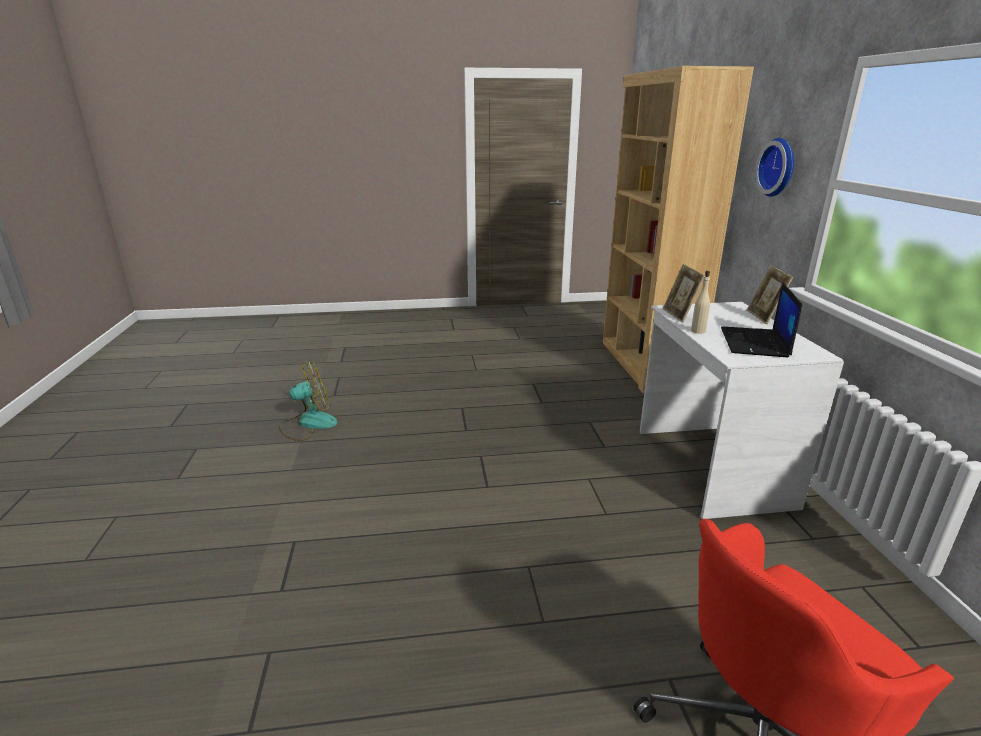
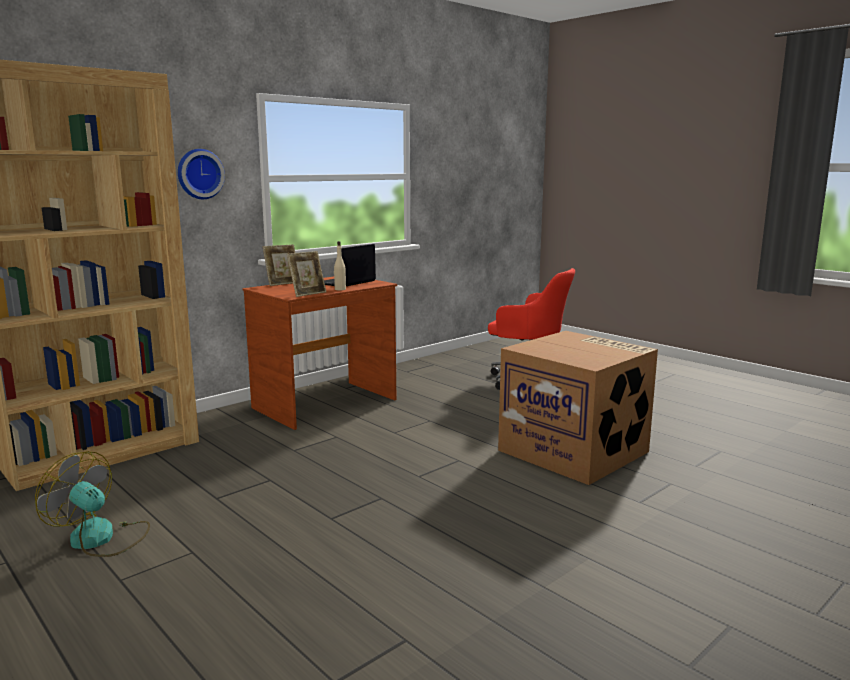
camera: 125 degrees left, 10 degrees down
fan [279,360,338,441] -> fan moved to [35,451,150,557]
white desk [640,302,844,519] -> brown desk [242,277,397,430]
laptop [721,282,803,358] -> laptop turned 150 degrees clockwise [324,244,376,286]
none -> cardboard box [498,331,658,485]

